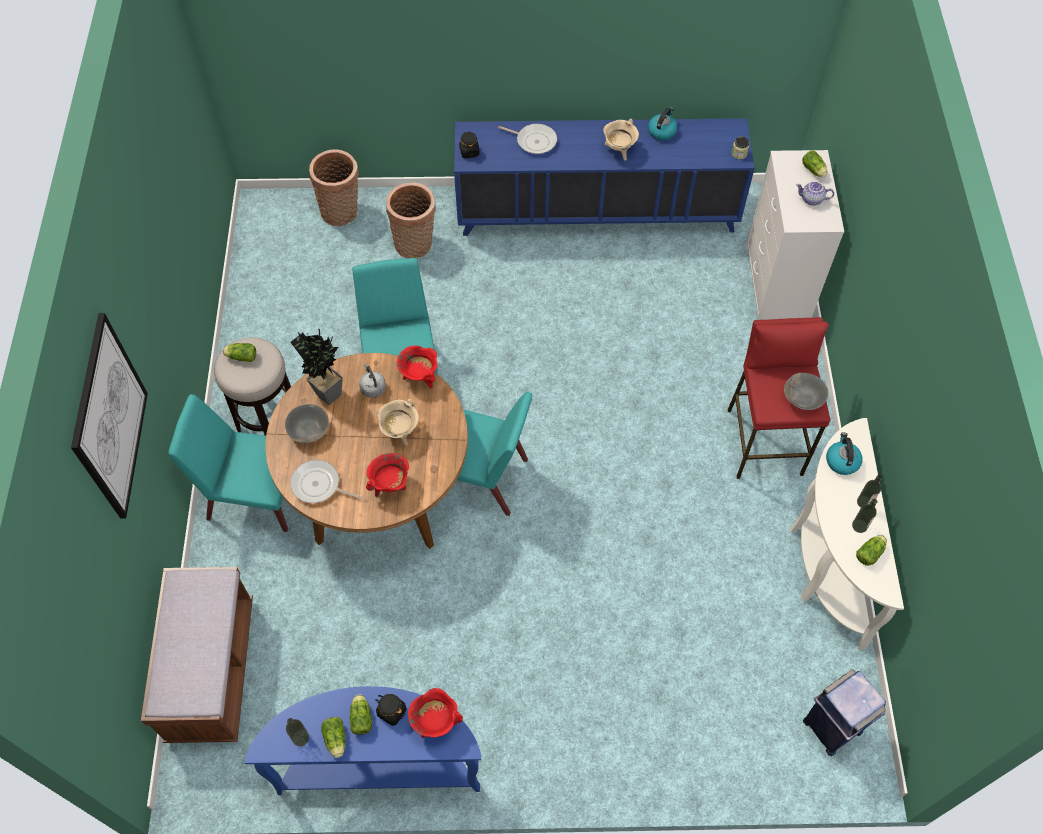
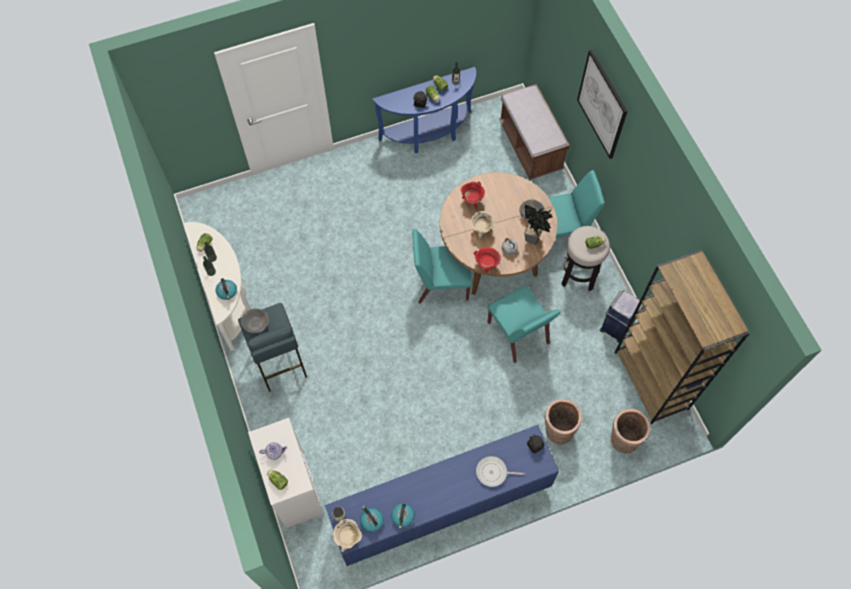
camera: 160 degrees right, 5 degrees up
frying pan [290,460,362,503] -> none
red cooking pot [408,688,463,738] -> none
beige cooking pot [603,119,639,161] -> beige cooking pot moved to [333,519,362,552]
red stool [727,317,830,479] -> blue stool [238,303,307,392]
blue trash can [803,669,886,756] -> blue trash can moved to [600,290,643,343]
none -> kettle [360,505,384,532]
none -> brown bookcase [615,250,750,424]

